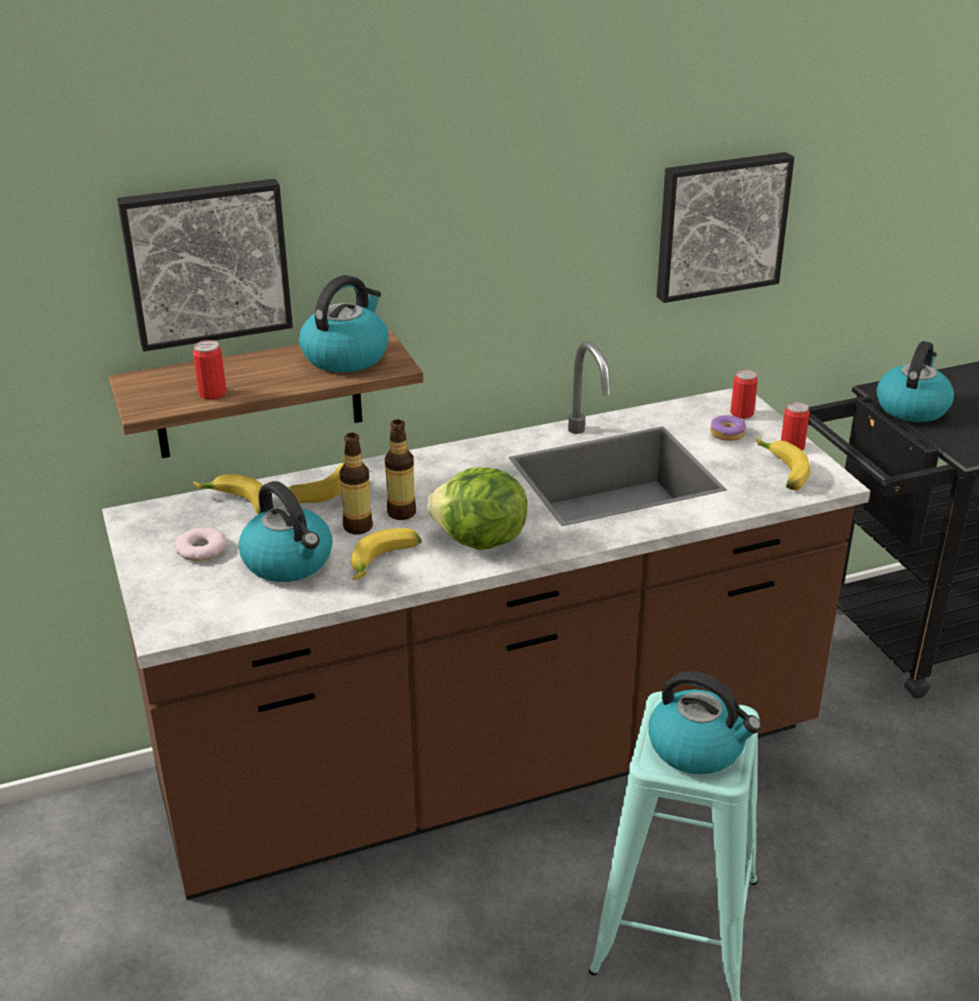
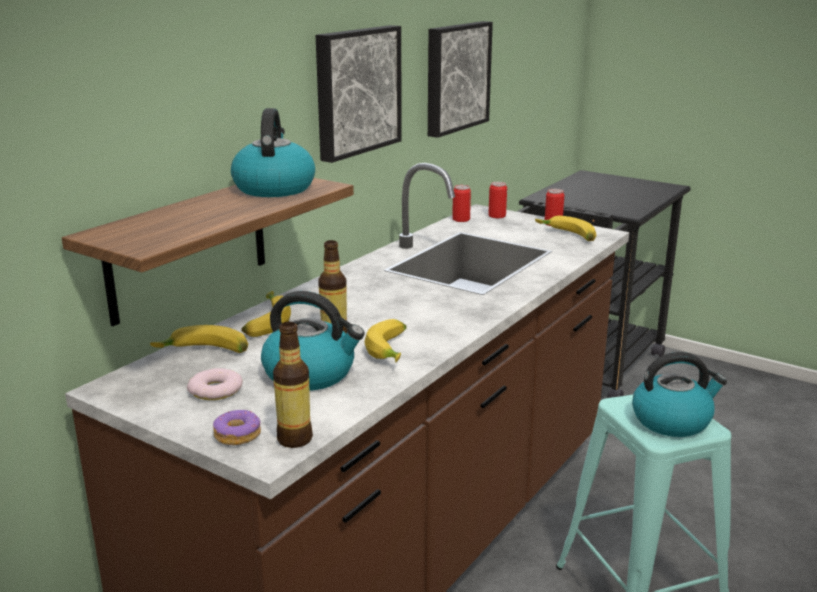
camera: 35 degrees left, 10 degrees down
picture [117,179,293,351] -> picture moved to [316,25,402,163]
can [193,340,227,400] -> can moved to [452,185,471,222]
bottle [385,419,416,520] -> bottle moved to [273,322,313,448]
lettuce [427,467,527,550] -> none
donut [710,415,746,441] -> donut moved to [213,410,261,445]
kettle [876,341,954,422] -> none

